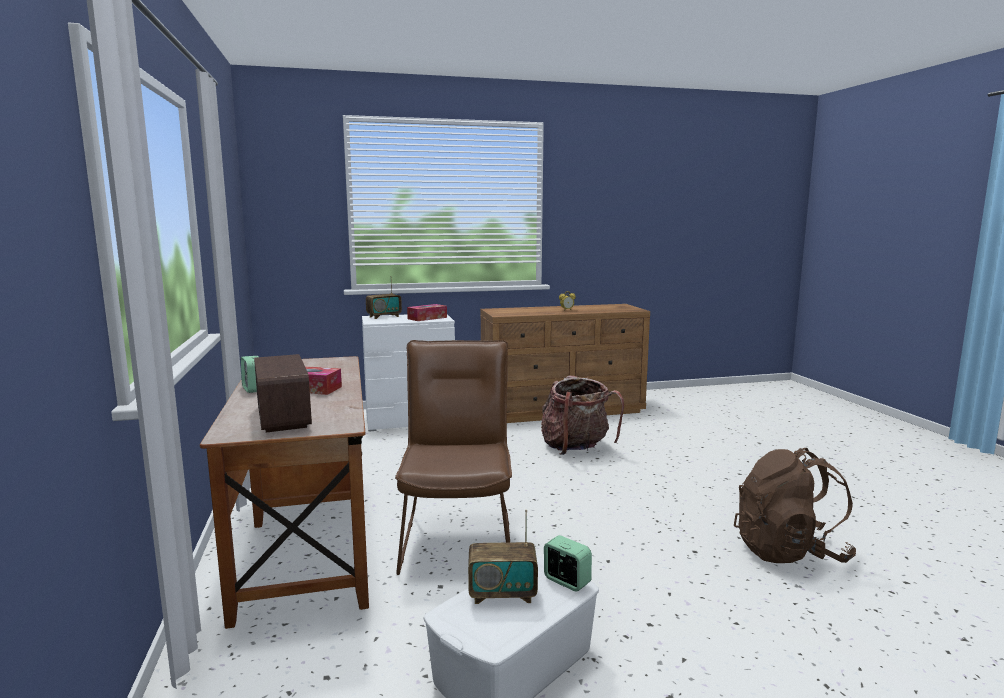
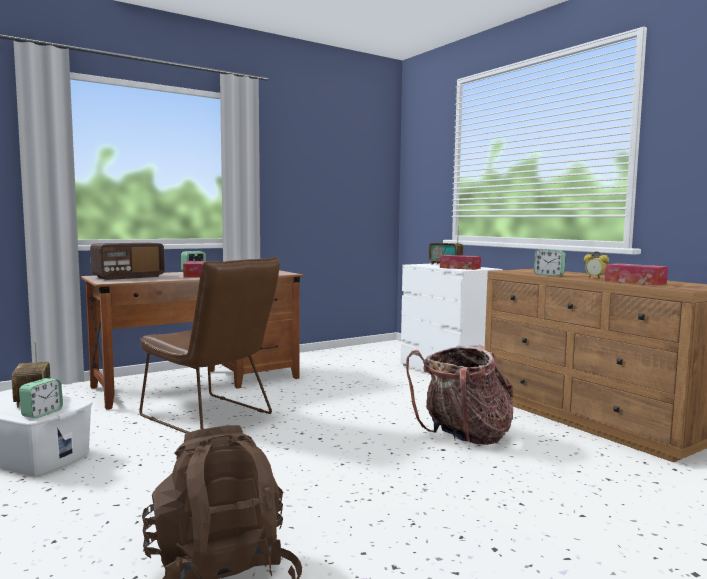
camera: 70 degrees right, 5 degrees down
brown chair [395,340,512,575] -> brown chair turned 60 degrees clockwise [139,257,280,434]
none -> alarm clock [534,250,566,276]
none -> tissue box [605,263,668,285]

